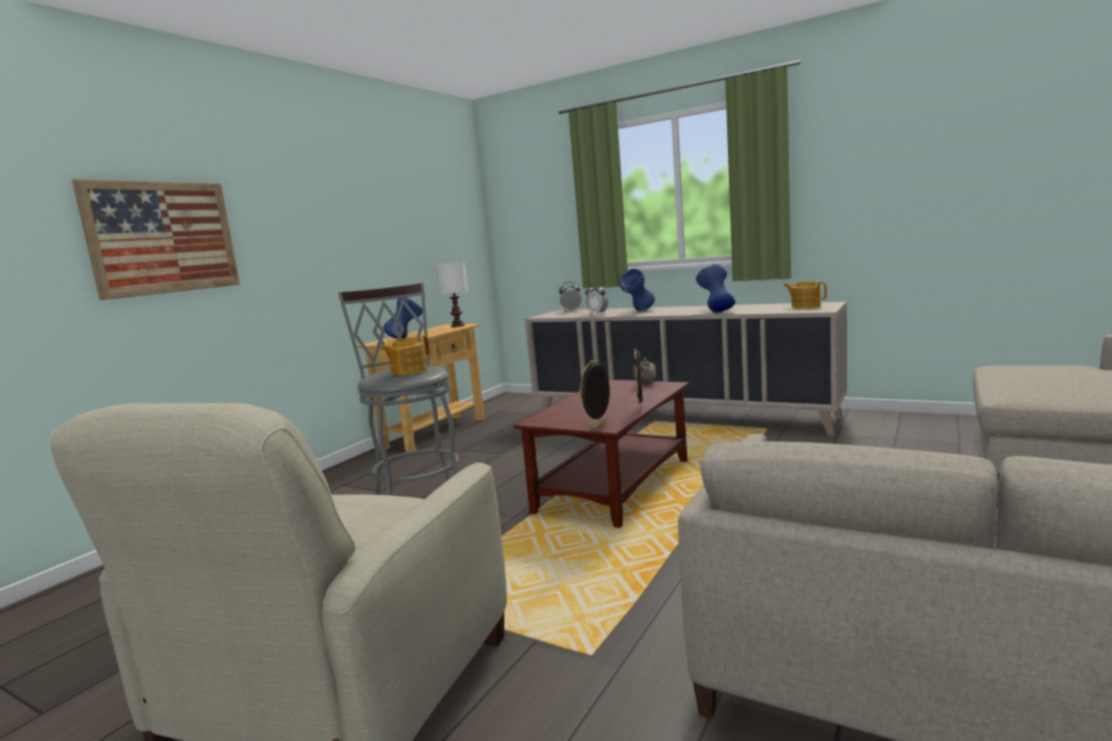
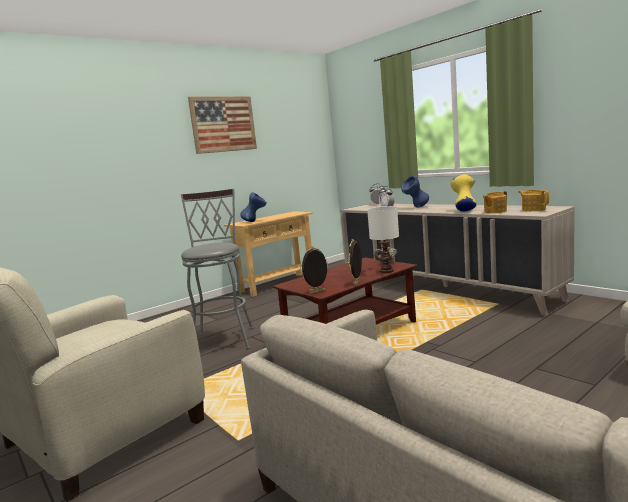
camera: 20 degrees right, 0 degrees up
picture [72,179,240,300] -> picture moved to [188,96,257,154]
teapot [381,336,430,375] -> teapot moved to [483,191,507,213]
white table lamp [436,263,468,327] -> white table lamp moved to [367,206,399,273]
blue vase [696,264,735,312] -> yellow vase [451,174,477,211]

